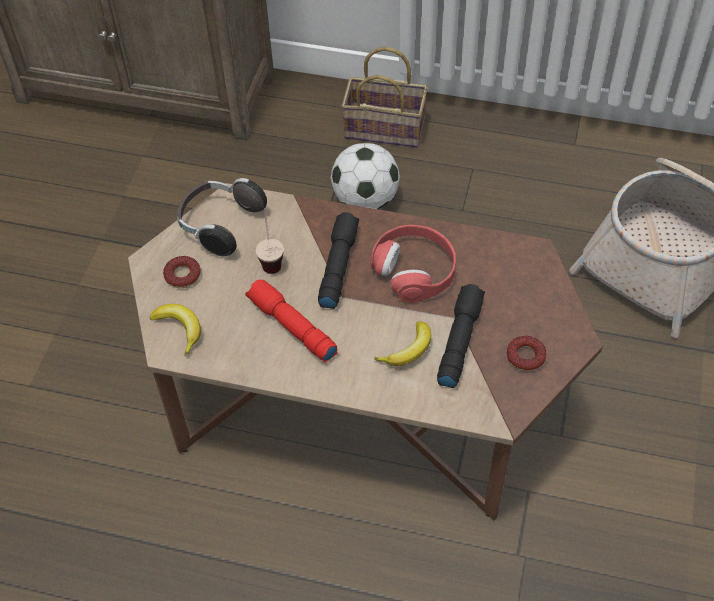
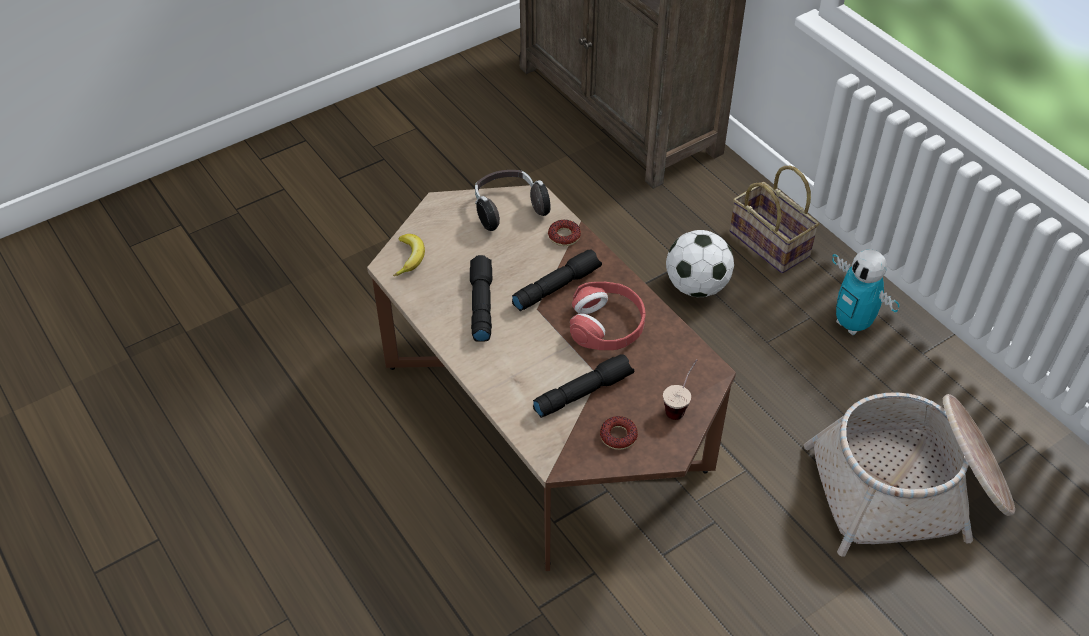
camera: 40 degrees right, 5 degrees down
donut [163,256,201,288] -> donut moved to [548,220,581,246]
red flashlight [245,279,337,362] -> black flashlight [470,255,492,342]
cup [256,209,284,274] -> cup moved to [663,359,697,420]
banana [374,321,431,366] -> none
none -> toy robot [832,249,899,335]

